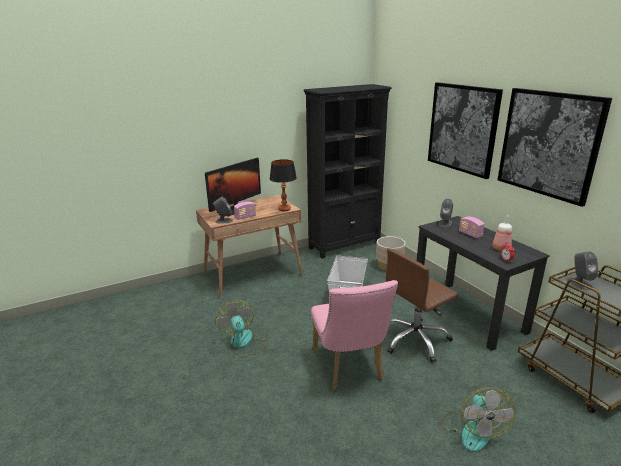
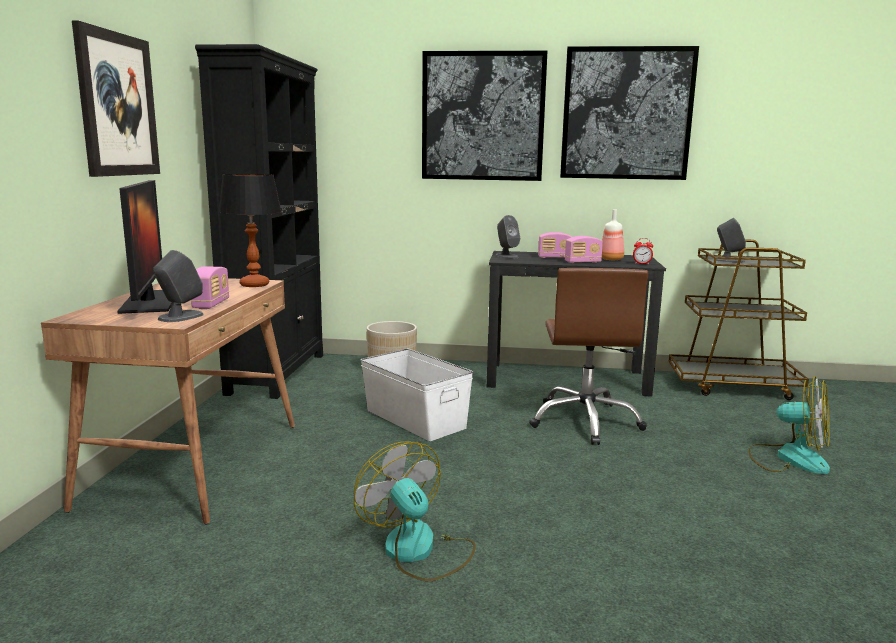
camera: 55 degrees left, 10 degrees down
fan [215,300,268,358] -> fan turned 45 degrees clockwise [354,441,476,581]
pink chair [311,280,398,389] -> none
none -> picture [72,20,160,177]
none -> radio [565,236,603,263]

